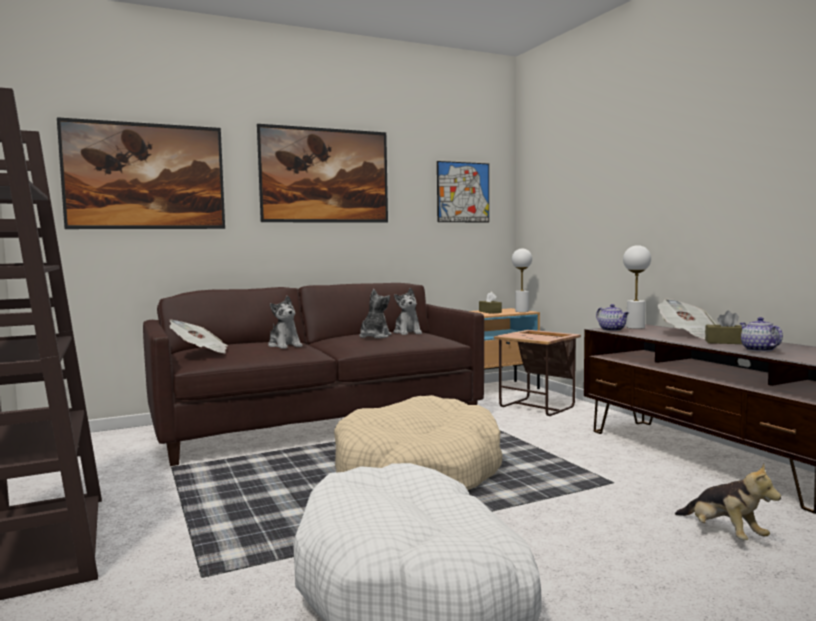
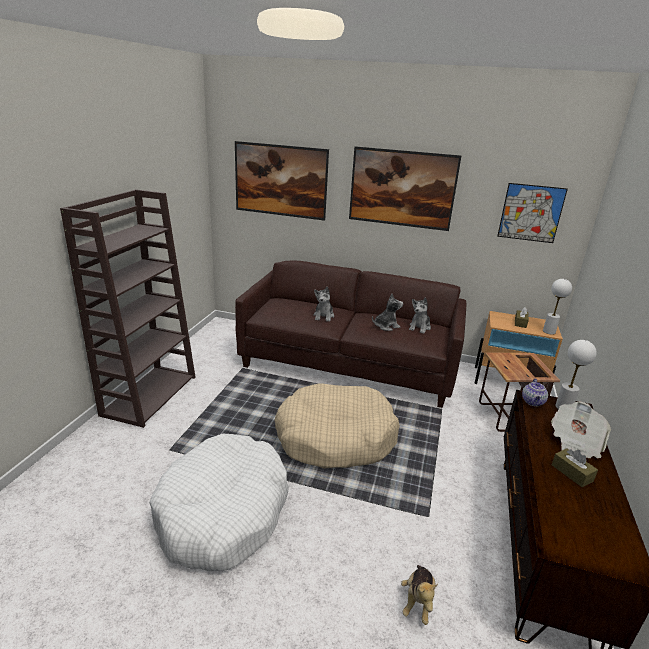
camera: 40 degrees right, 20 degrees up
newspaper [169,320,228,353] -> none
teapot [740,317,783,352] -> none

